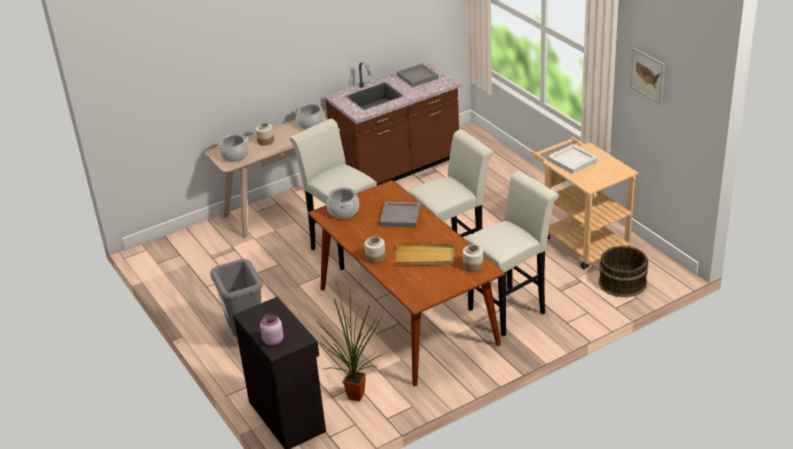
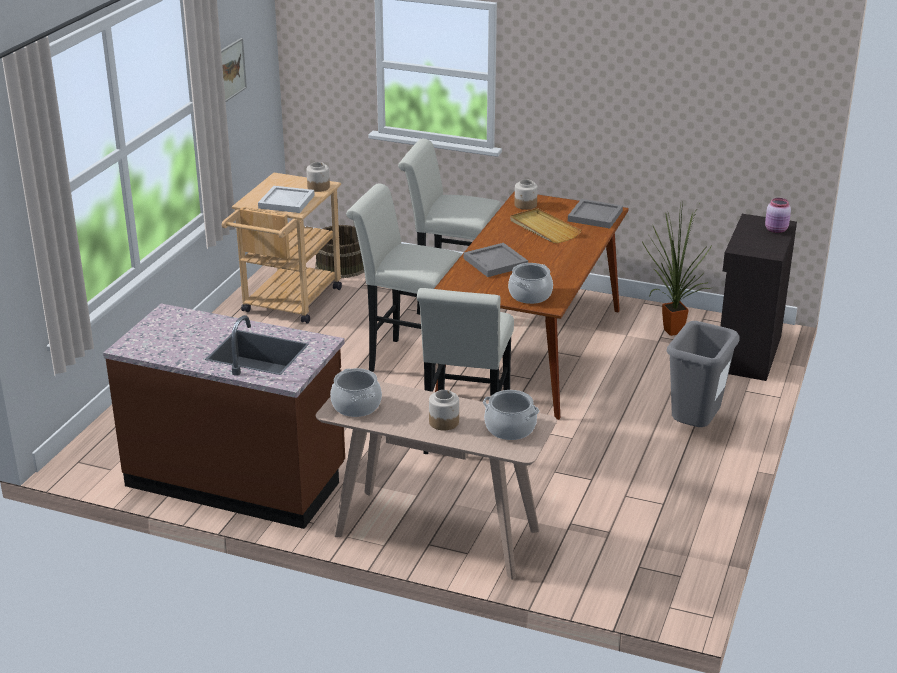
camera: 130 degrees left, 5 degrees down
jar [364,237,386,264] -> jar moved to [306,162,330,192]
grey tray [397,63,439,87] -> grey tray moved to [568,199,623,228]

